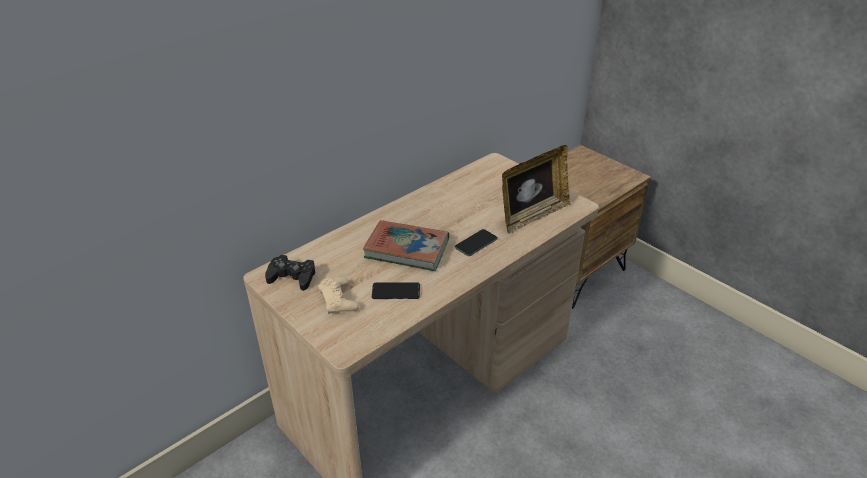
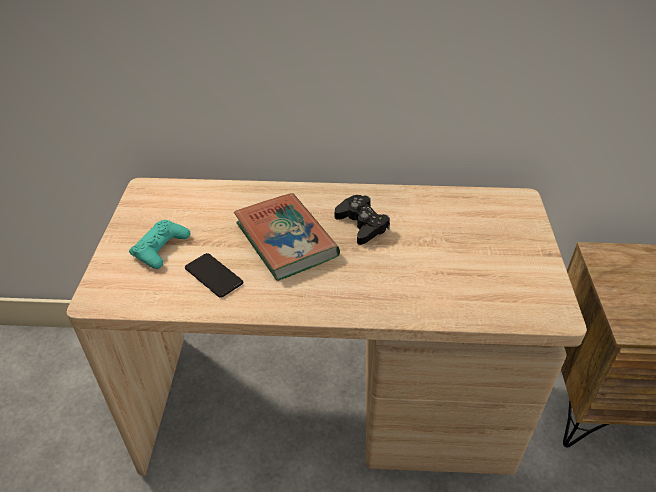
camera: 45 degrees right, 5 degrees up
black game controller [265,255,315,291] -> black game controller moved to [335,195,390,245]
beige game controller [318,277,359,314] -> turquoise game controller [129,220,190,269]
phone [455,229,498,256] -> none
picture frame [502,145,571,234] -> none

